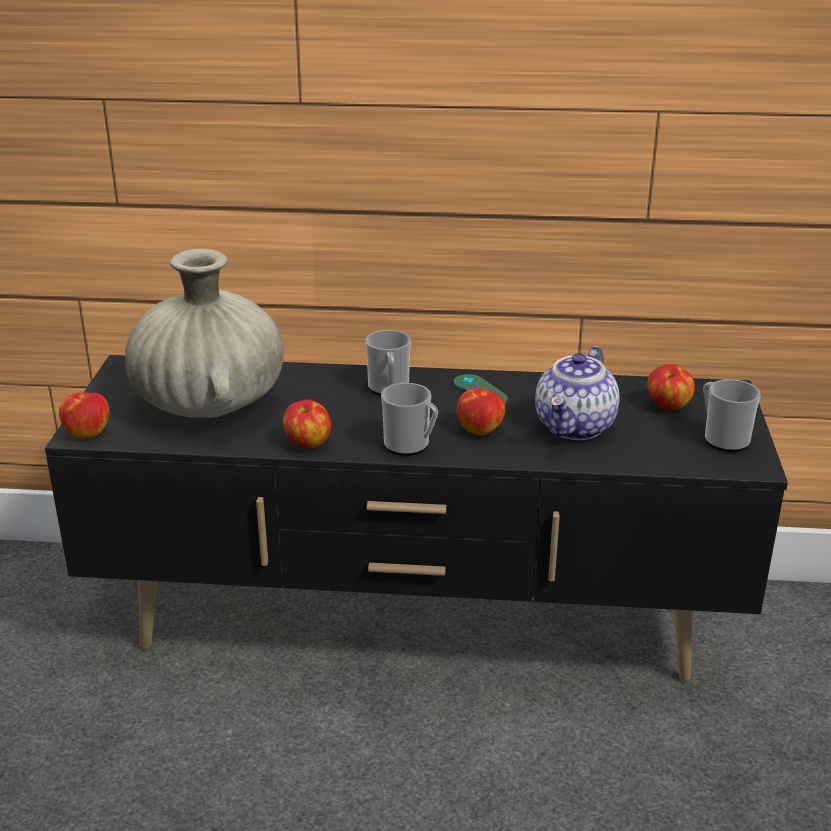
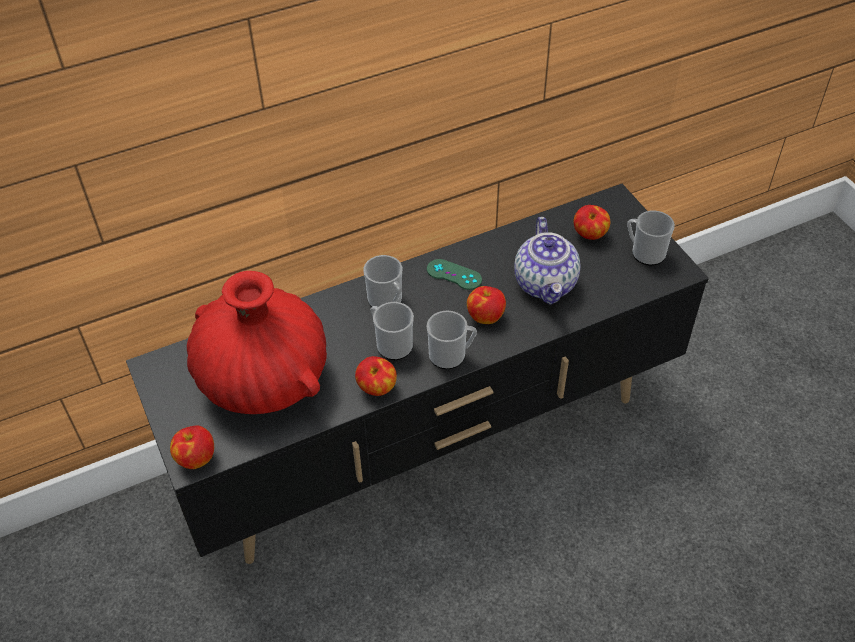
camera: 30 degrees left, 20 degrees up
beige vase [125,249,284,418] -> red vase [187,271,327,414]
none -> mug [370,302,414,360]

